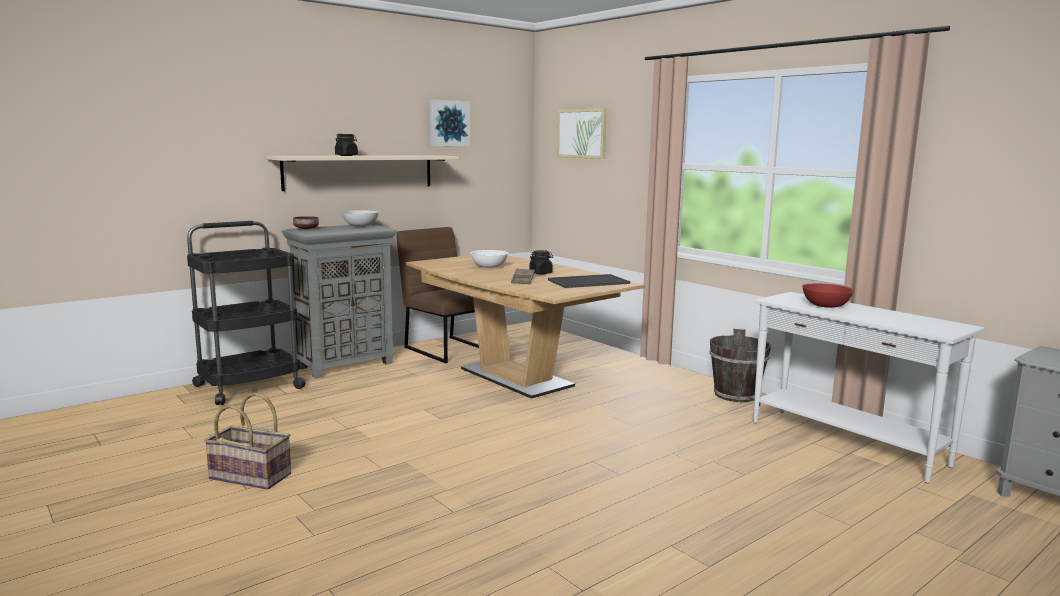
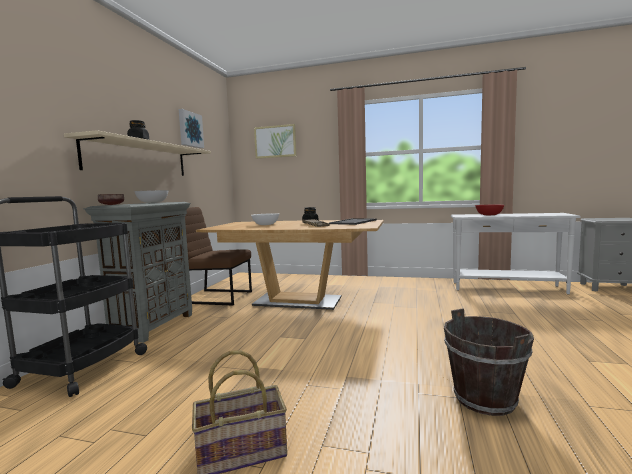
camera: 35 degrees left, 5 degrees down
brown bucket [709,329,771,402] -> brown bucket moved to [444,308,534,416]

